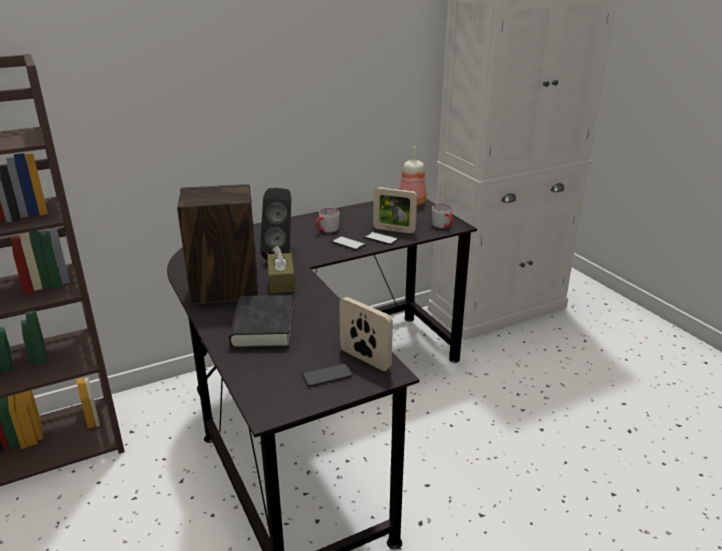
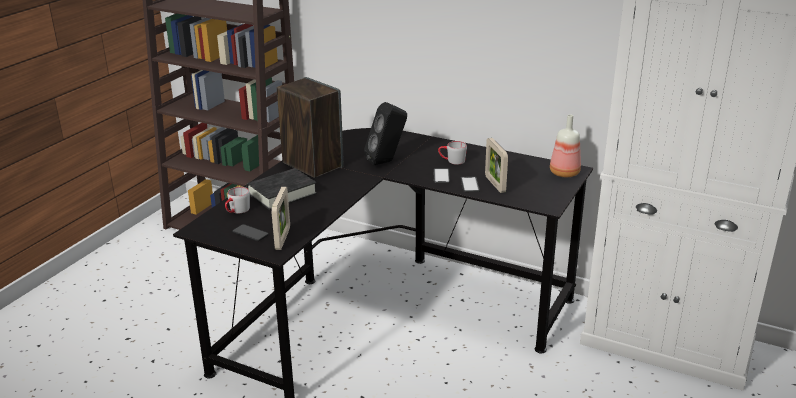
camera: 55 degrees right, 0 degrees up
brown tissue box [267,245,295,293] -> none
grey mug [432,204,453,228] -> grey mug moved to [225,187,250,213]

